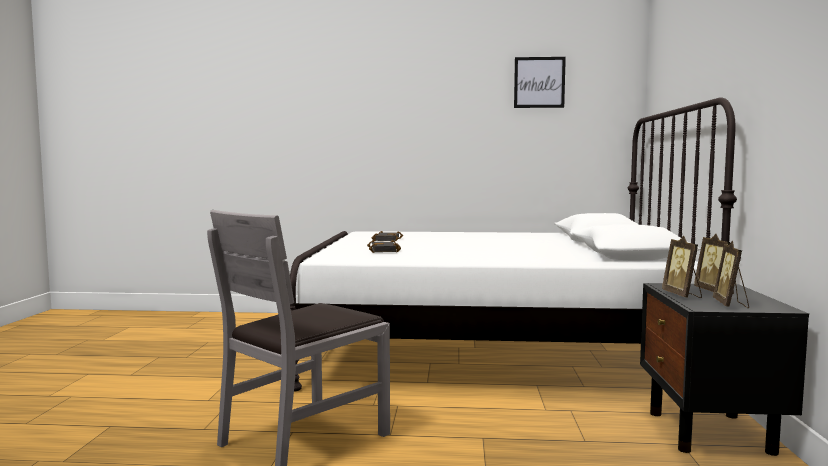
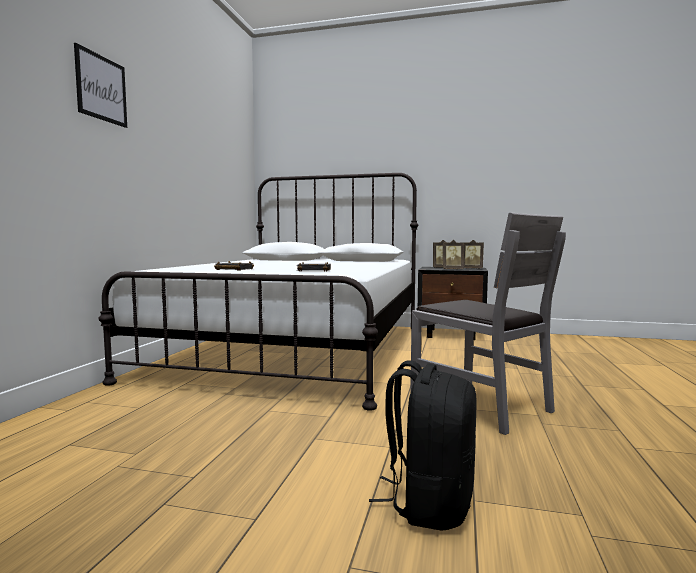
camera: 80 degrees left, 0 degrees up
picture [514,57,566,108] -> picture moved to [74,43,127,128]
none -> black backpack [369,360,477,530]

